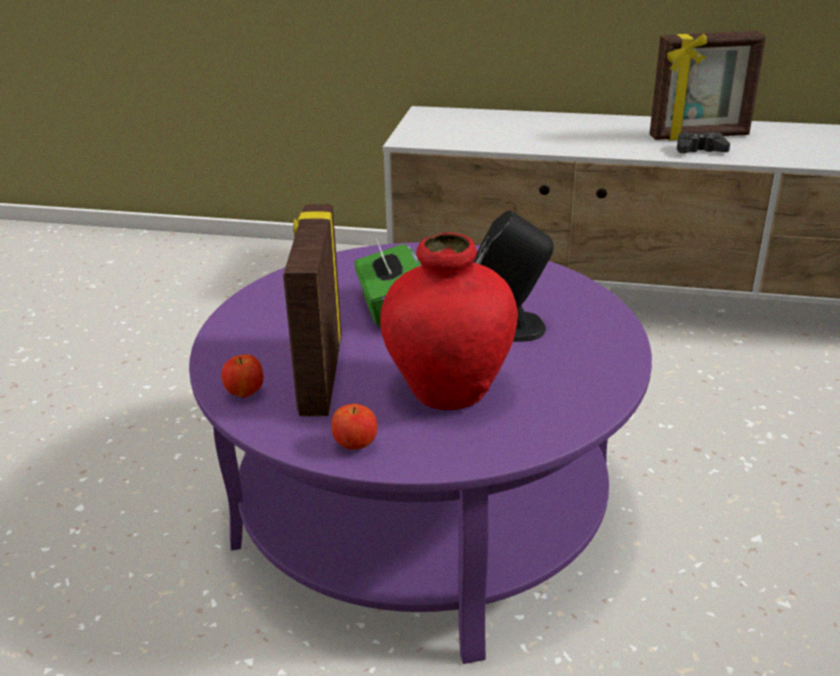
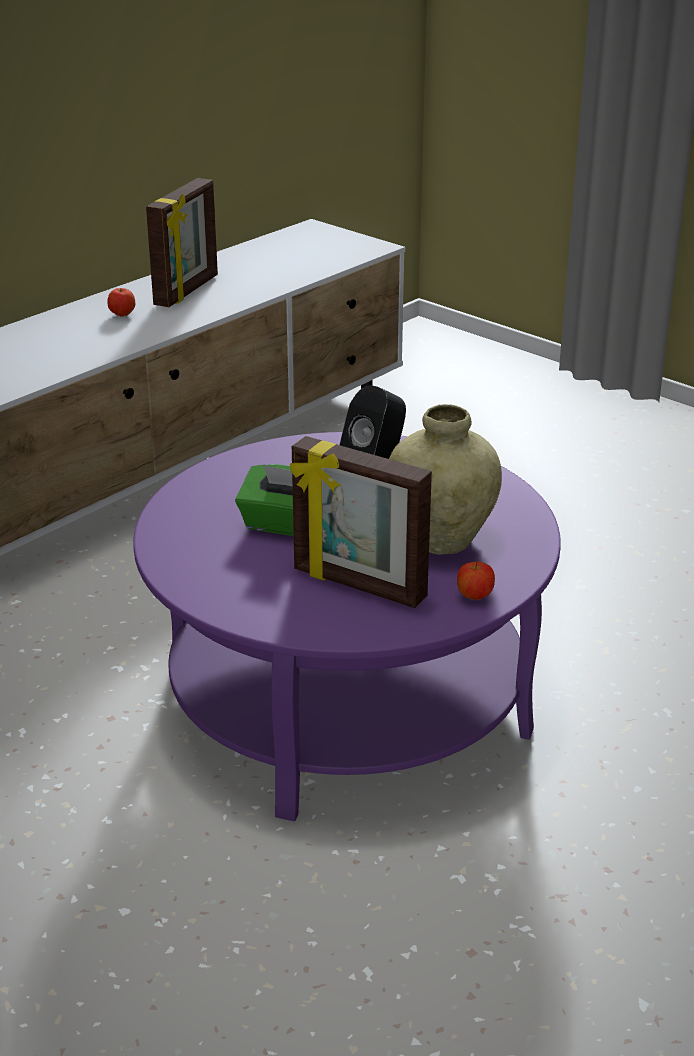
camera: 60 degrees left, 0 degrees up
apple [221,354,263,398] -> apple moved to [107,288,135,317]
red vase [380,232,518,410] -> beige vase [389,404,502,555]
black game controller [677,132,730,154] -> none

